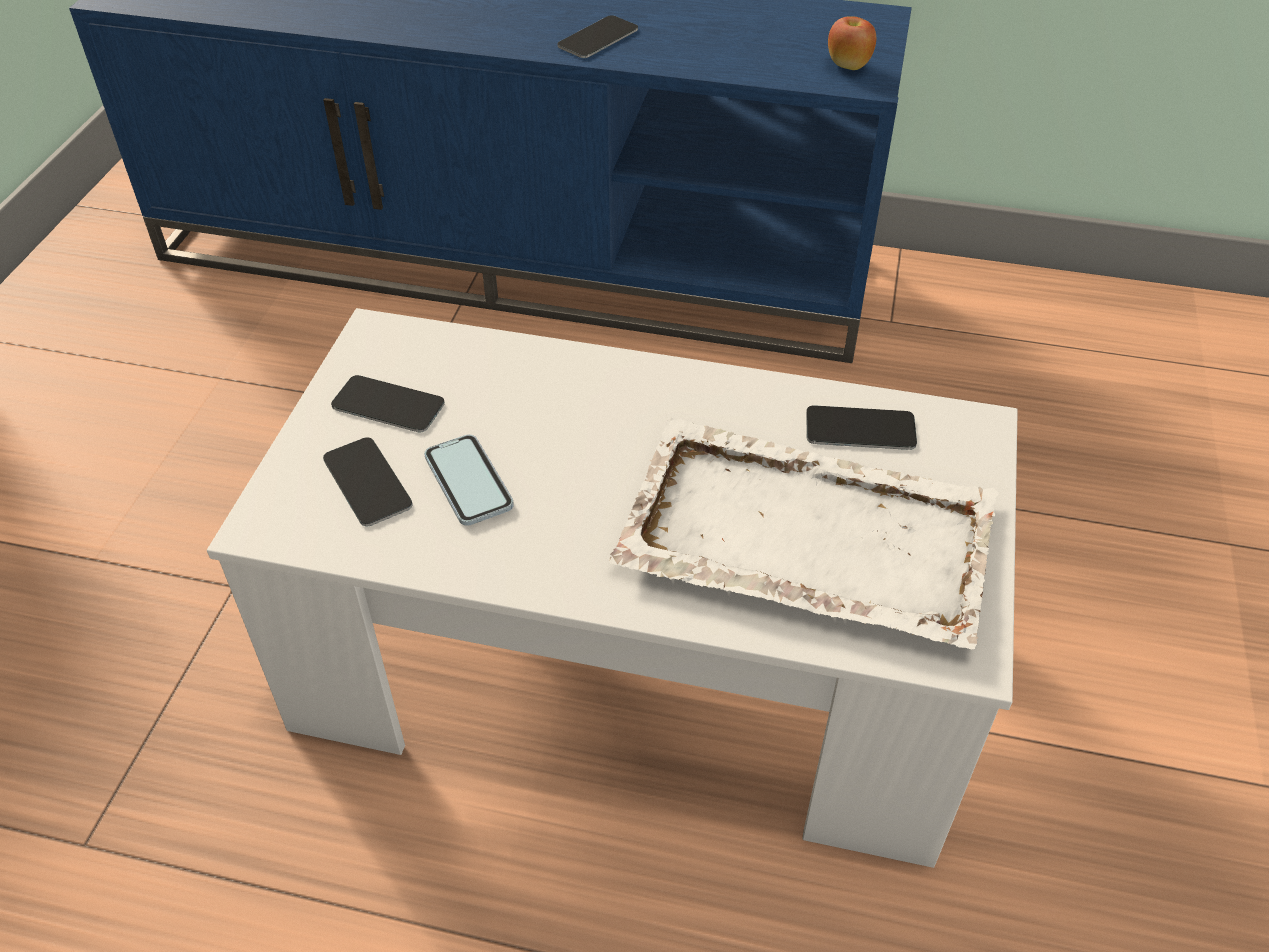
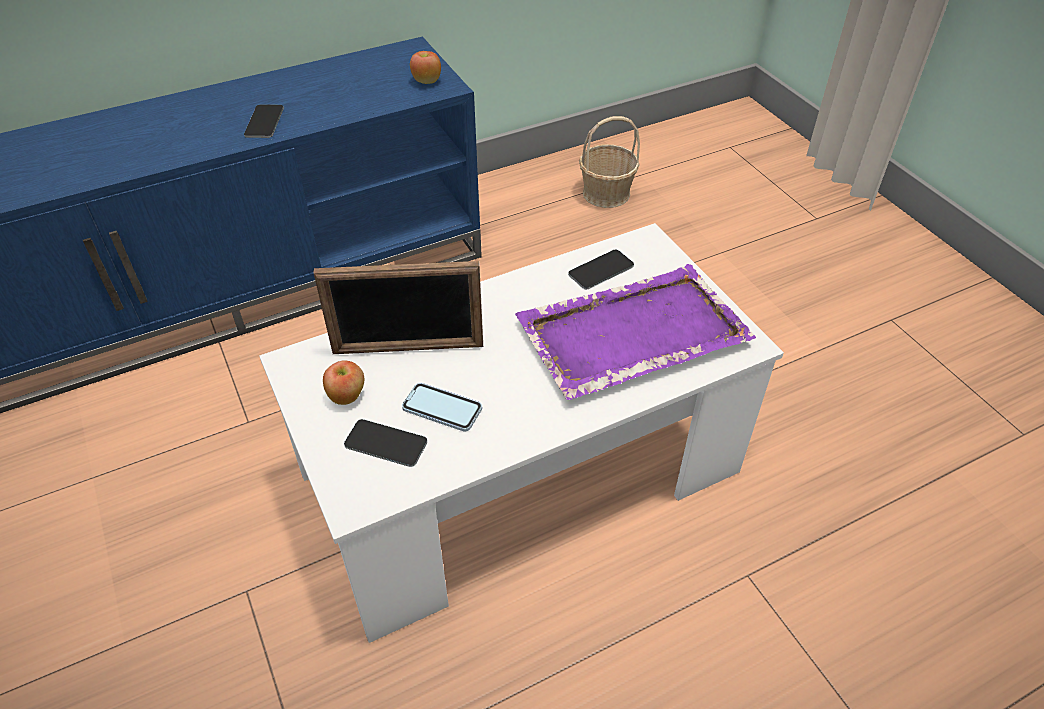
camera: 40 degrees left, 0 degrees up
phone [331,375,445,432] -> apple [323,360,364,405]
white tray [609,417,999,649] -> purple tray [515,264,756,400]
none -> picture frame [313,261,483,354]
none -> basket [579,116,640,208]

